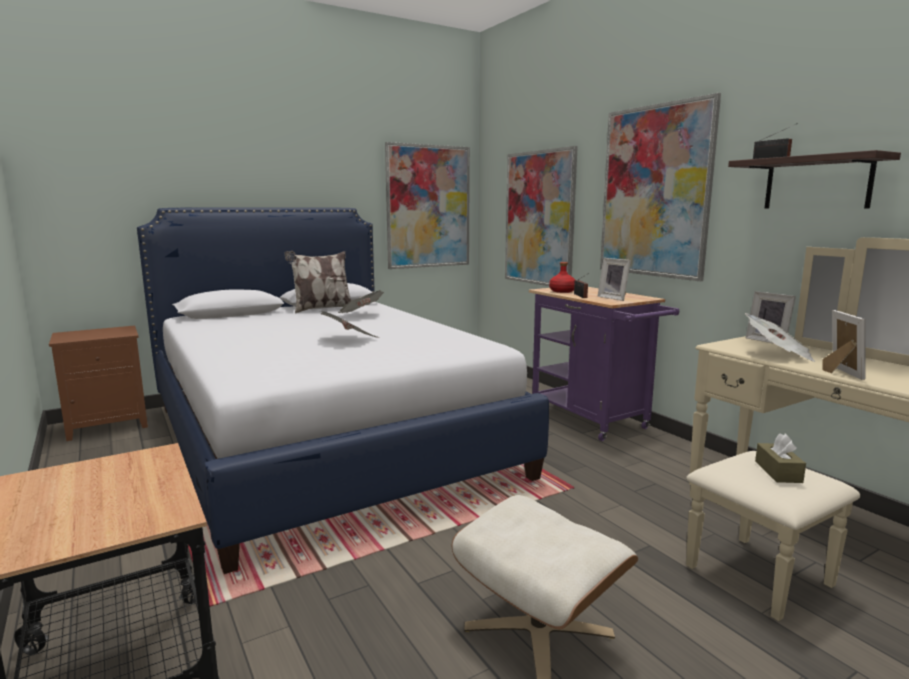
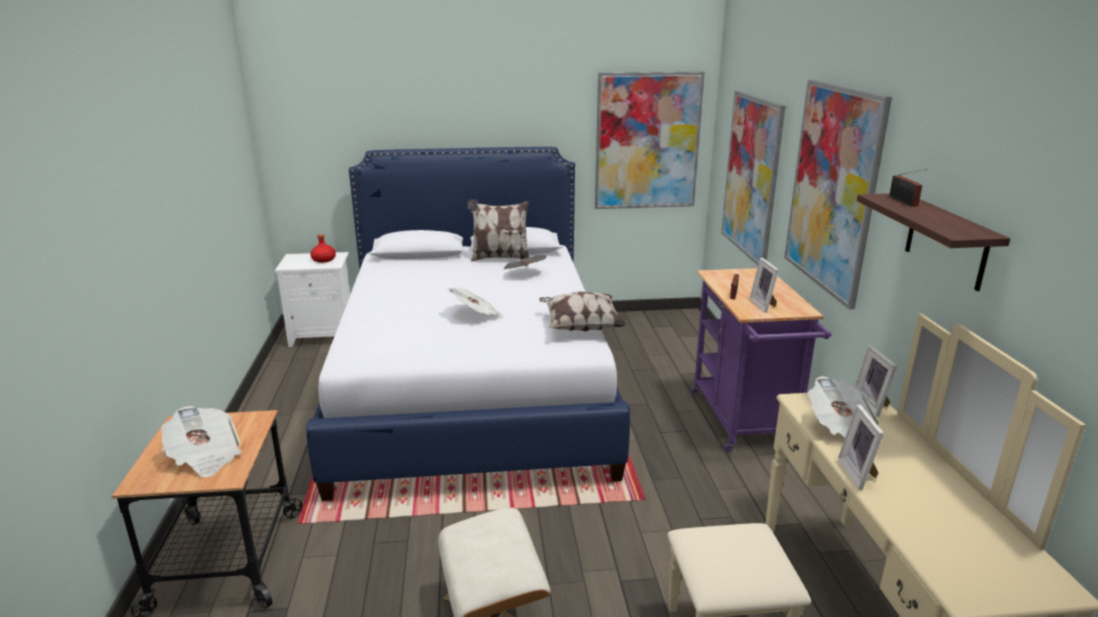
camera: 25 degrees right, 10 degrees up
brown nightstand [49,326,148,441] -> white nightstand [275,252,350,347]
red bottle [549,262,575,293] -> red bottle moved to [310,234,336,263]
brown tissue box [755,434,806,483] -> none
picture frame [822,310,866,380] -> picture frame turned 150 degrees clockwise [838,405,884,490]
none -> newspaper [161,406,242,477]
none -> pillow [539,292,627,332]

